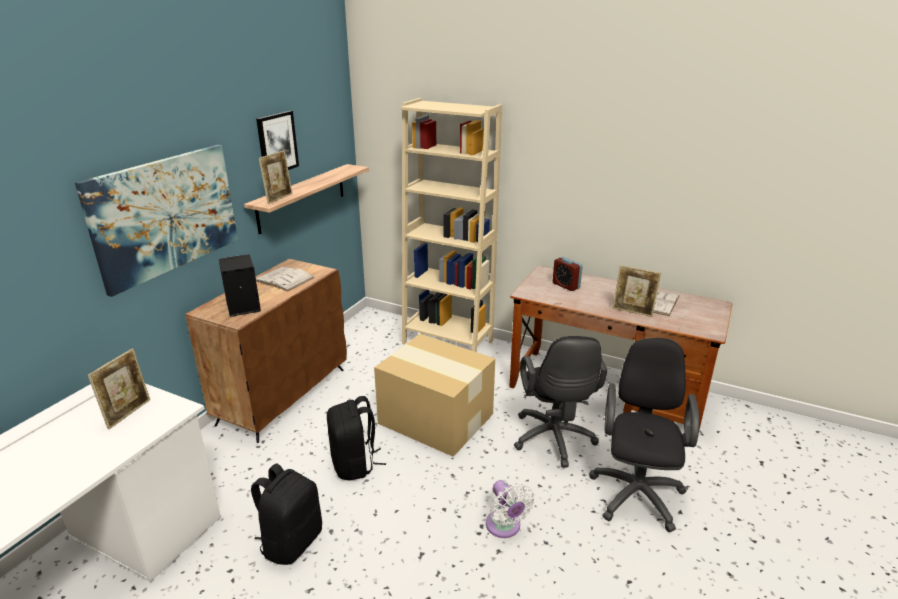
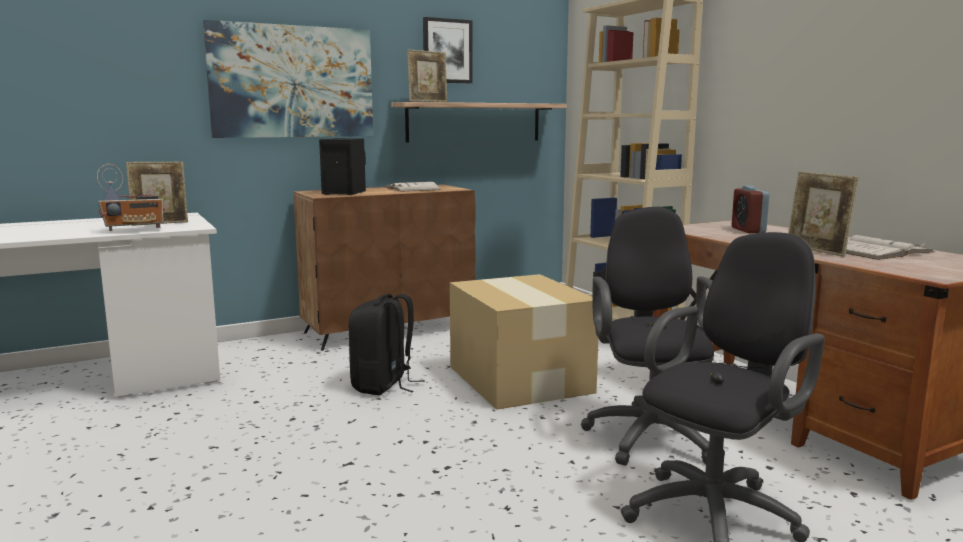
camera: 35 degrees right, 15 degrees down
black backpack [251,463,322,565] -> none
white fan [486,480,535,538] -> none
black office chair [514,336,607,468] -> black office chair turned 150 degrees clockwise [581,207,714,466]
none -> radio [97,164,164,231]

